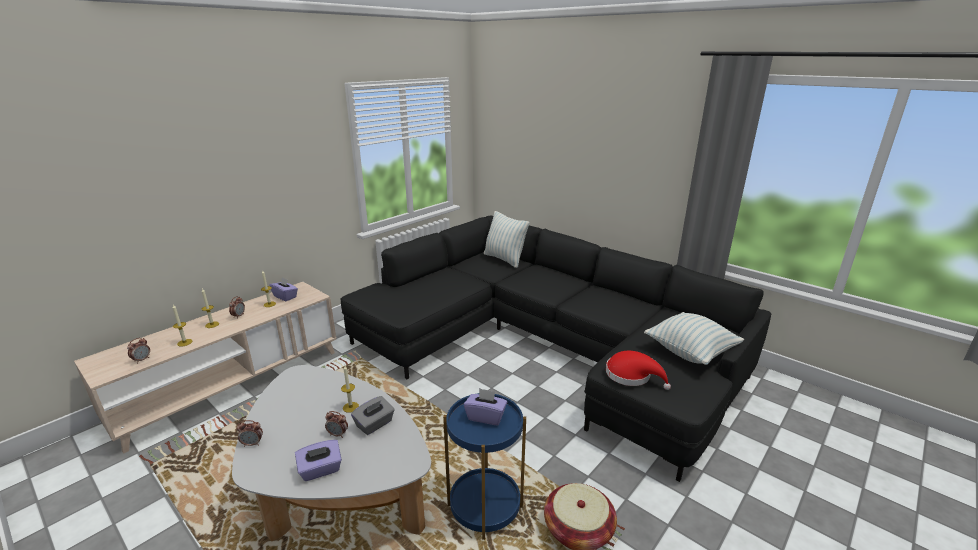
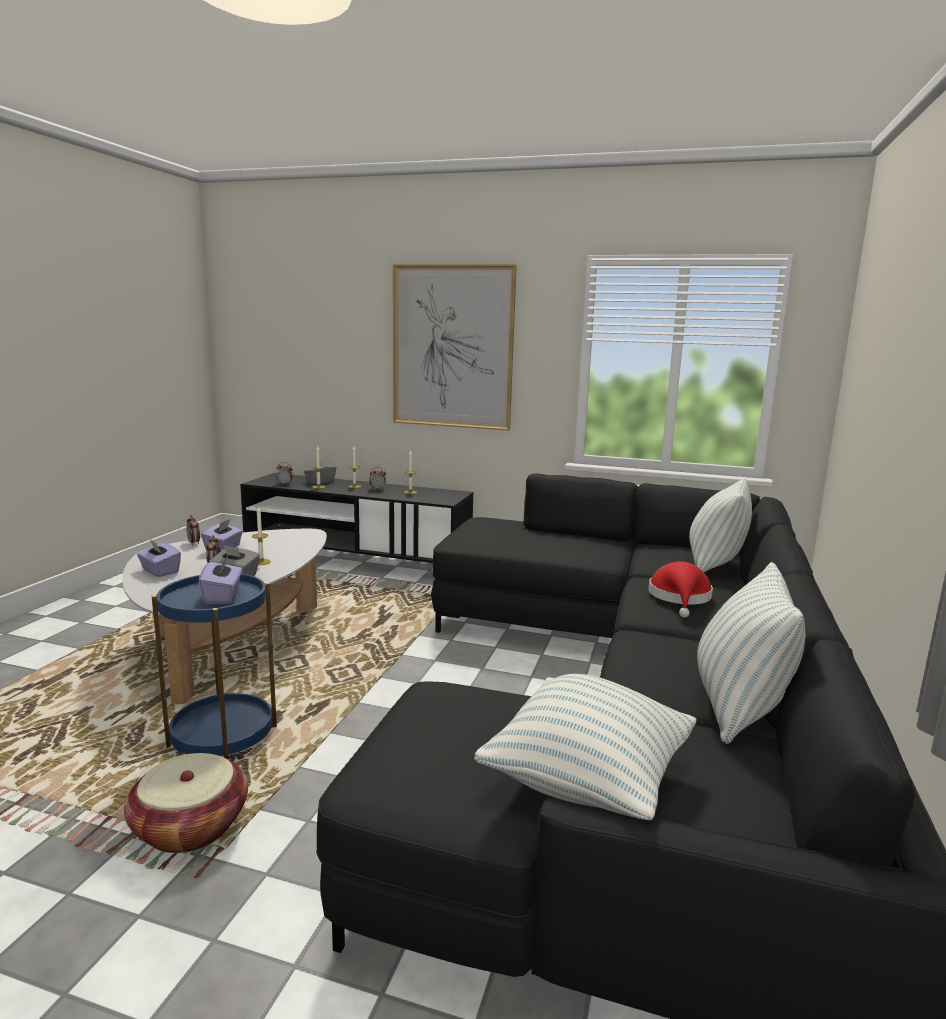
camera: 65 degrees right, 10 degrees down
beige tv stand [74,282,336,454] -> black tv stand [240,473,473,563]
purple tissue box [269,277,298,301] -> purple tissue box moved to [201,519,243,552]
red hat [606,351,671,390] -> red hat moved to [648,561,713,618]
none -> grey tissue box [304,459,336,484]
none -> picture [393,264,517,431]
none -> pillow [697,562,805,744]

